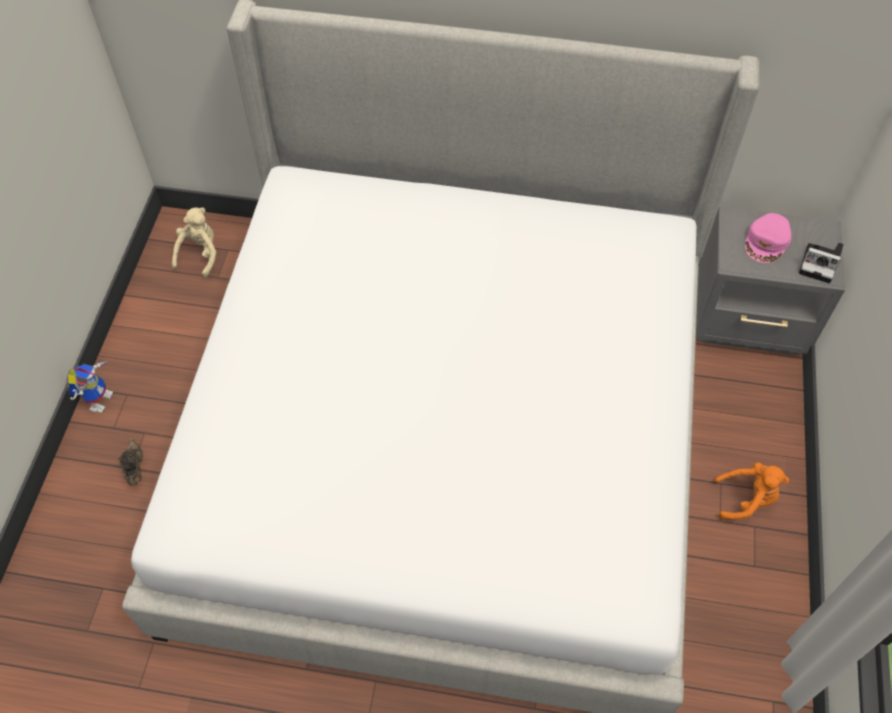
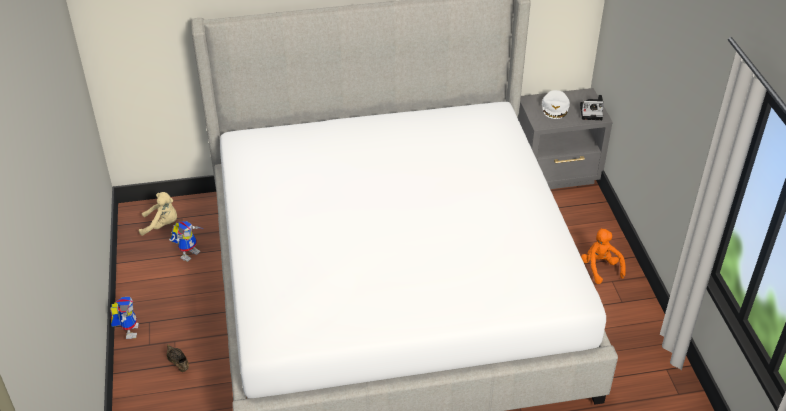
camera: 20 degrees left, 15 degrees down
beige plush toy [172,207,216,278] -> beige plush toy turned 90 degrees clockwise [139,192,177,236]
orange plush toy [714,462,789,519] -> orange plush toy turned 90 degrees counterclockwise [581,228,626,284]
pink cap [745,213,791,263] -> white cap [542,90,570,119]
none -> toy robot [169,221,203,262]

